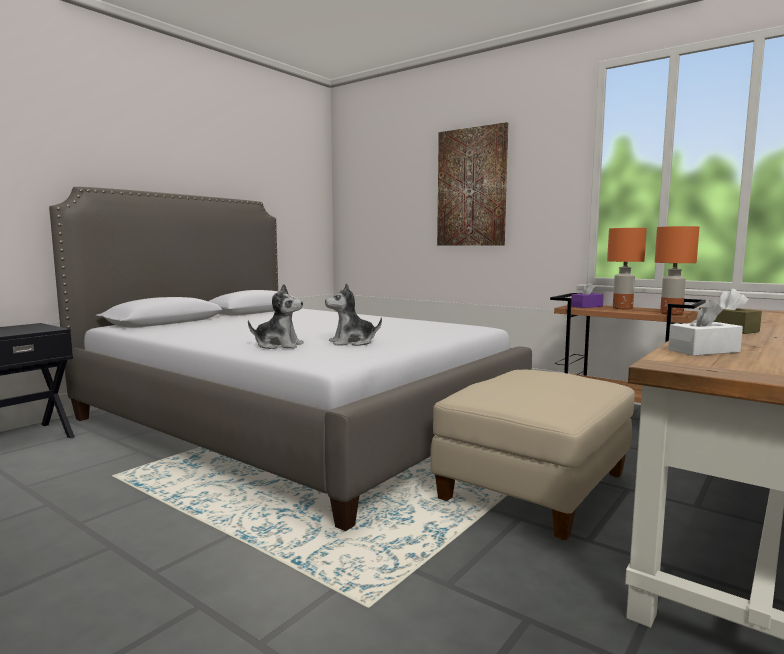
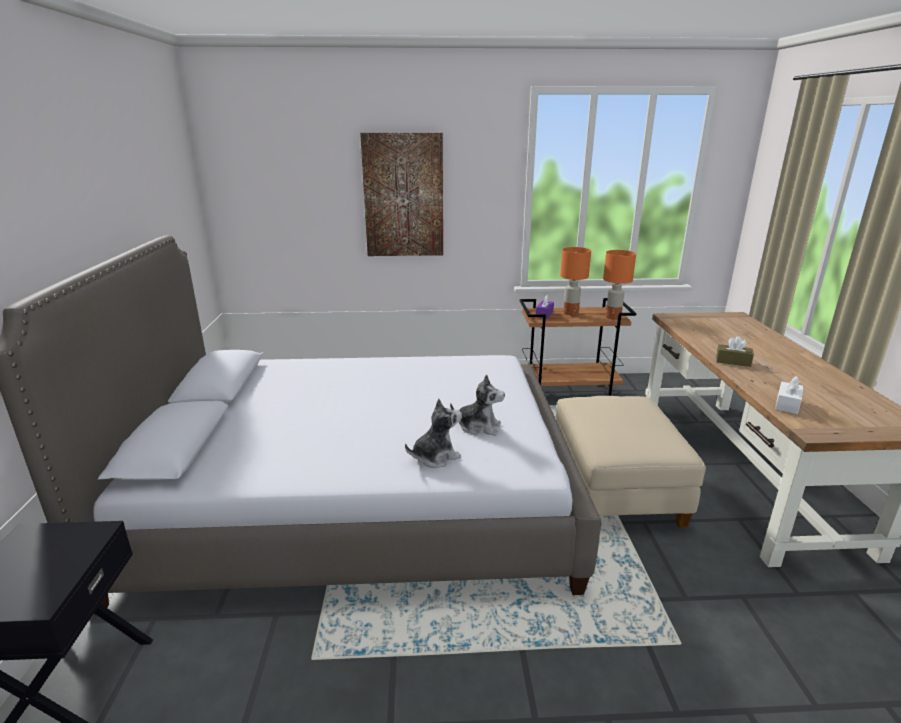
camera: 40 degrees left, 15 degrees up
plush toy [325,283,382,346] -> plush toy turned 105 degrees counterclockwise [450,374,505,436]

